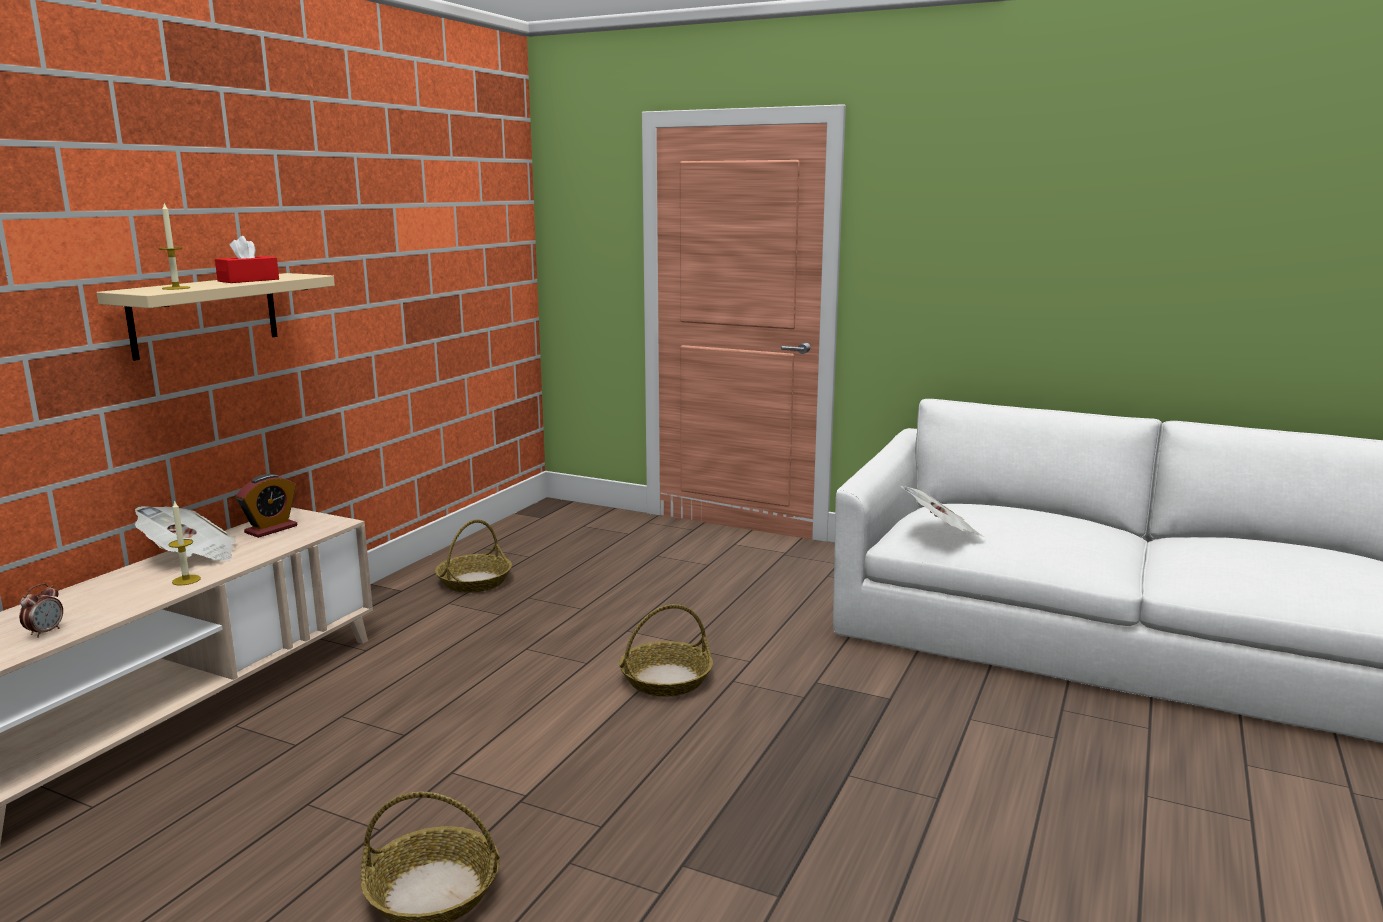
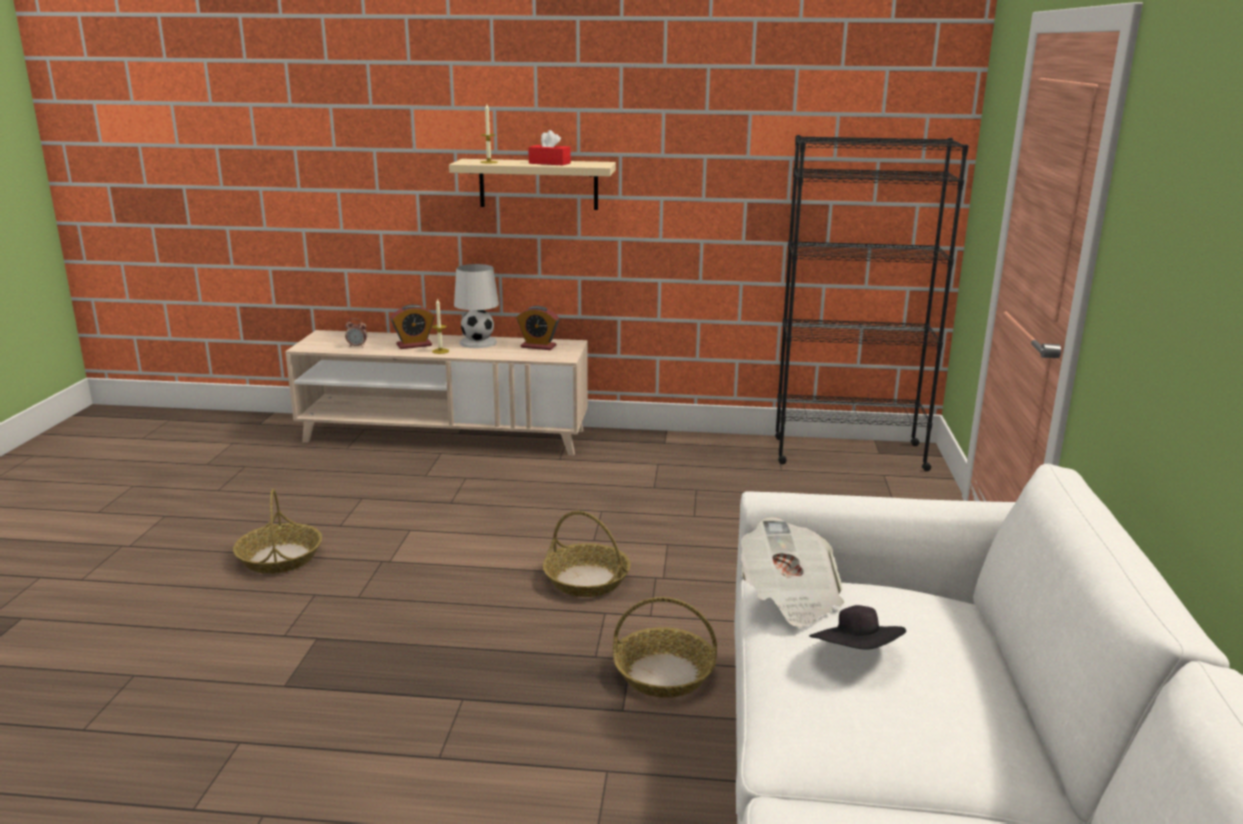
camera: 70 degrees right, 5 degrees up
newspaper [135,506,236,562] -> white table lamp [454,264,499,348]
basket [435,519,512,593] -> basket moved to [613,597,717,698]
none -> alarm clock [391,304,434,349]
none -> black bookcase [775,135,969,471]
none -> black hat [809,605,906,650]

